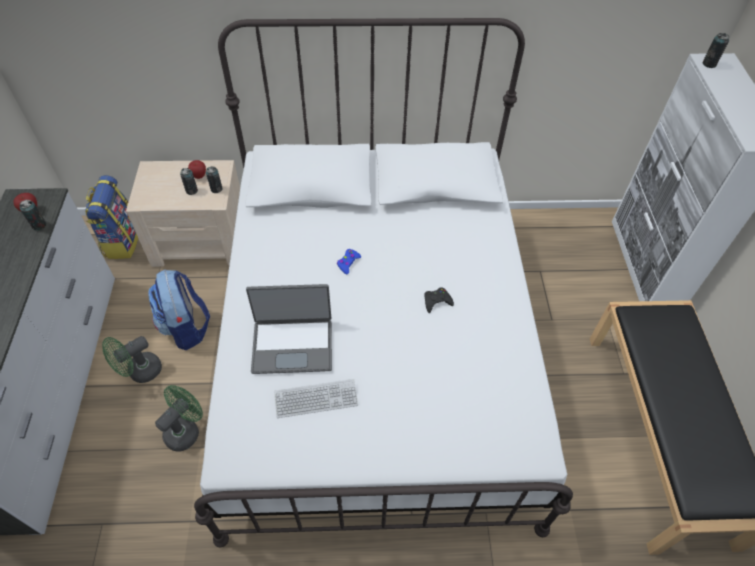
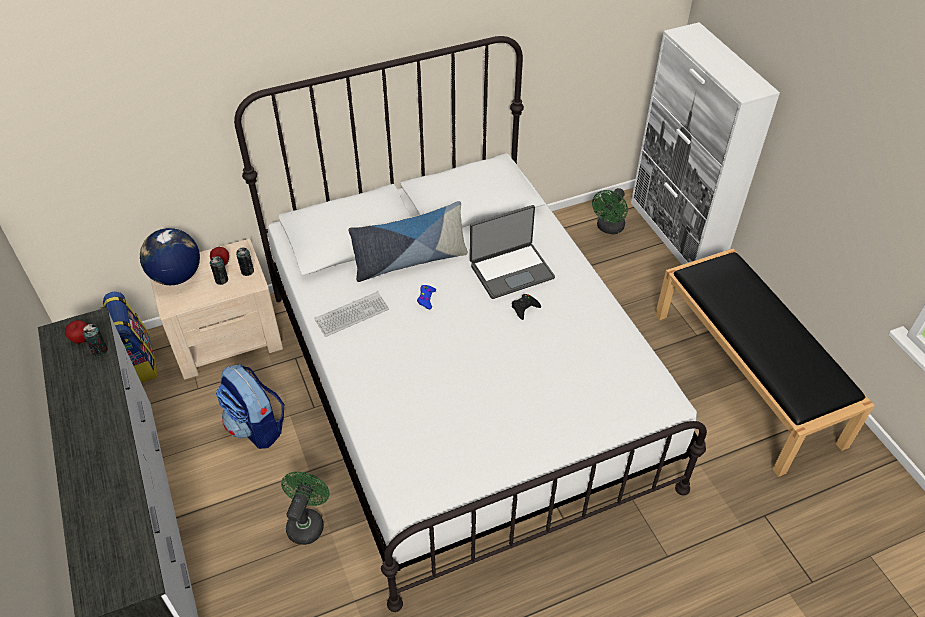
camera: 20 degrees left, 5 degrees down
green fan [102,336,162,383] -> green fan moved to [592,188,628,234]
laptop [246,284,332,374] -> laptop moved to [470,205,555,299]
keyboard [274,379,358,418] -> keyboard moved to [314,291,389,337]
can [703,33,729,68] -> none
none -> globe [140,228,200,285]
none -> pillow [348,201,468,282]

